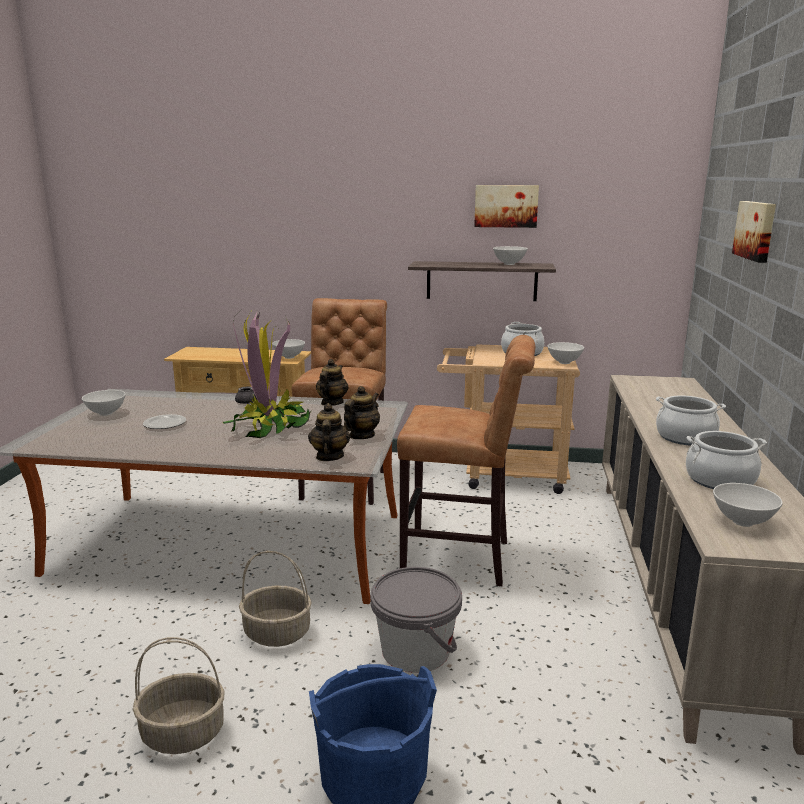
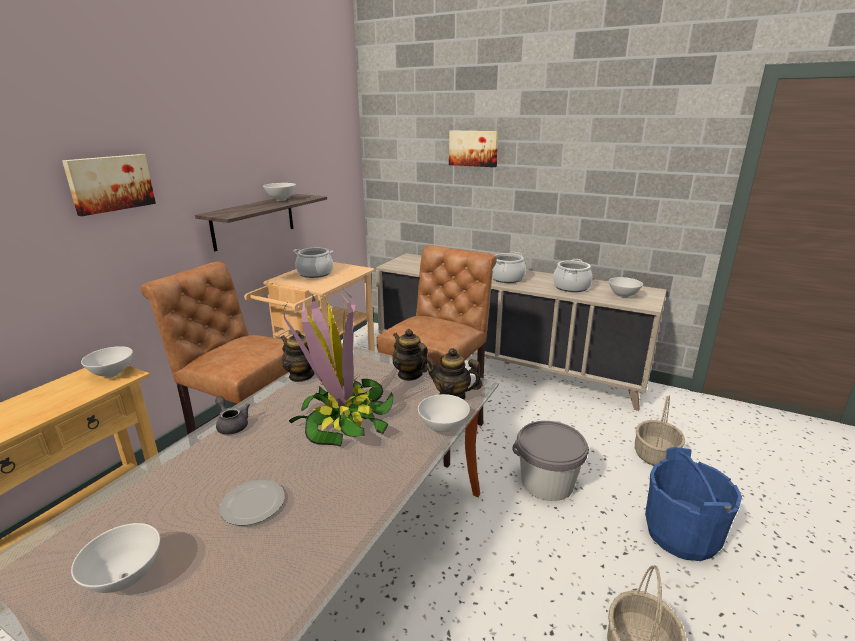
camera: 70 degrees left, 5 degrees up
basket [239,551,312,647] -> basket moved to [635,395,685,466]
picture [474,185,539,228] -> picture moved to [62,154,156,216]
white bowl [547,342,584,364] -> white bowl moved to [418,394,470,433]

